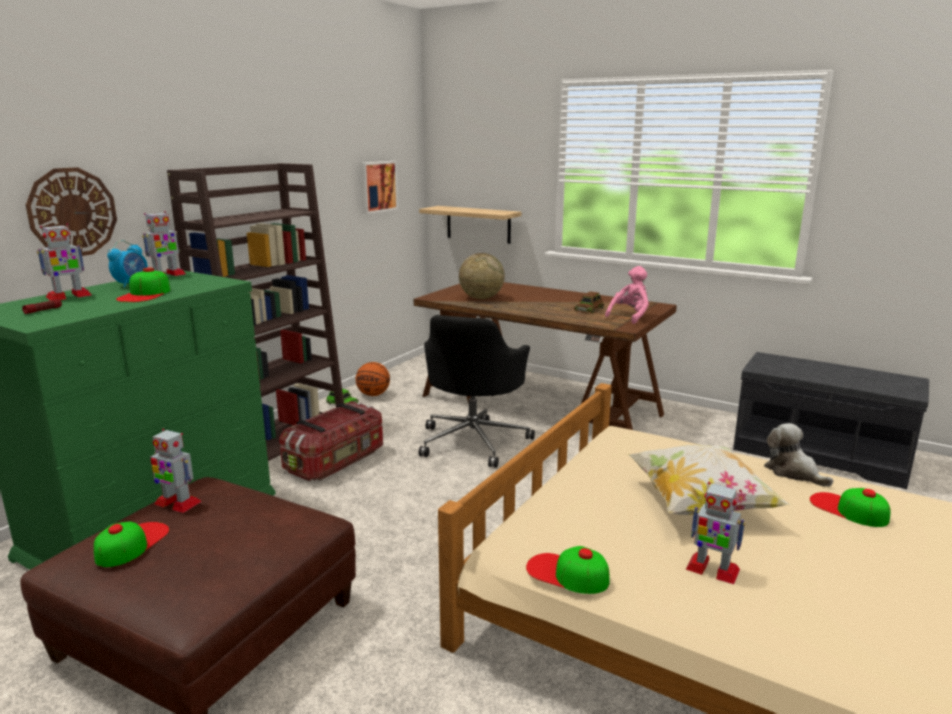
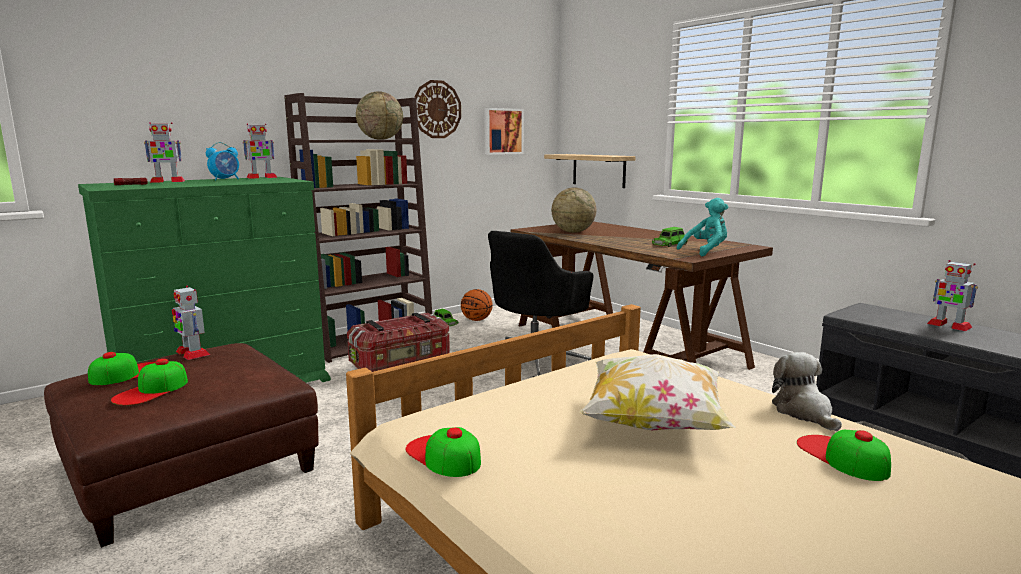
camera: 20 degrees right, 5 degrees down
wall clock [26,167,117,256] -> wall clock moved to [414,80,461,138]
cap [116,267,170,302] -> cap moved to [111,359,188,405]
brown toy car [574,291,604,313] -> green toy car [652,227,688,247]
pink plush toy [605,266,649,324] -> turquoise plush toy [677,198,728,256]
toy robot [686,482,746,584] -> toy robot moved to [927,260,978,331]
none -> globe [356,91,403,140]

